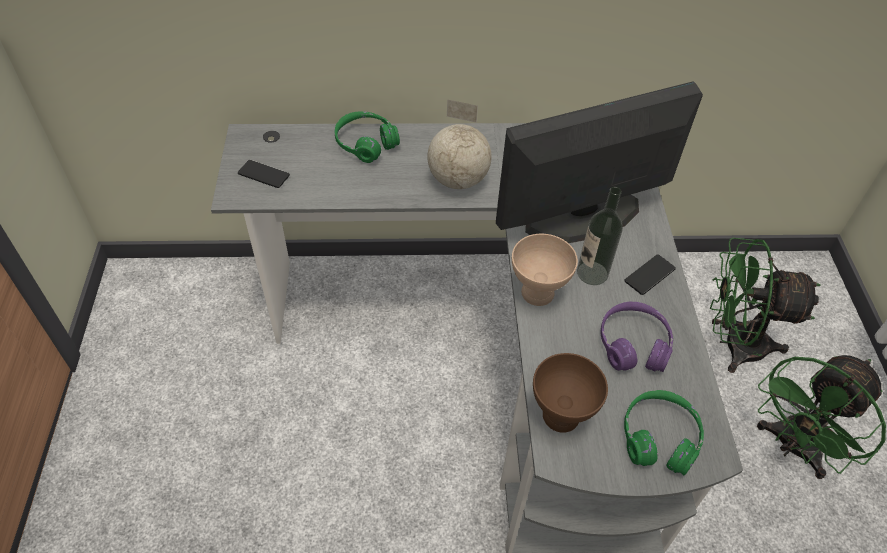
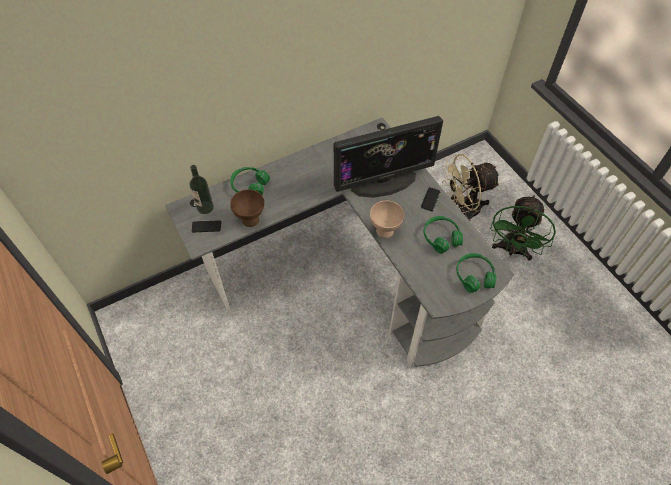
camera: 25 degrees left, 5 degrees up
globe [427,100,492,189] -> none
monitor [496,81,703,243] -> monitor turned 150 degrees counterclockwise [334,116,443,198]
brown bowl [533,353,608,433] -> brown bowl moved to [230,189,264,227]
bottle [577,187,623,285] -> bottle moved to [190,165,214,214]
purple headphones [600,302,673,372] -> green headphones [423,216,463,253]
green fan [710,238,821,373] -> beige fan [442,154,501,221]

